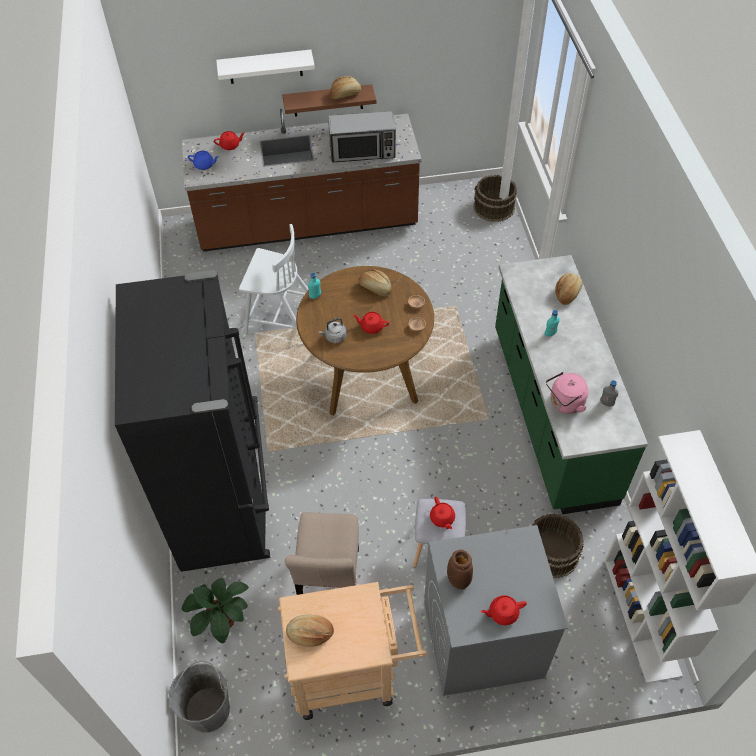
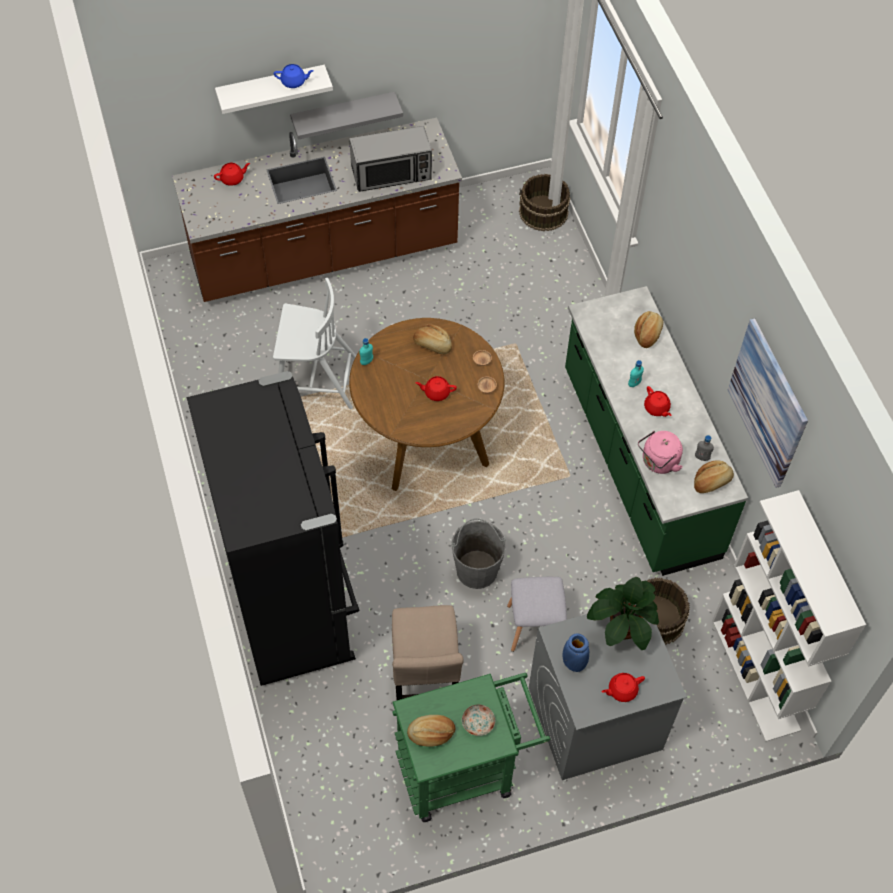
camera: 10 degrees left, 5 degrees up
grey bucket [169,660,230,733] -> grey bucket moved to [451,518,506,589]
potted plant [181,578,249,643] -> potted plant moved to [587,577,659,650]
blue teapot [188,151,219,170] -> blue teapot moved to [274,64,314,88]
beige cart [278,582,427,720] -> green cart [392,673,550,822]
brown shelf [282,84,376,117] -> grey shelf [290,92,403,140]
grey kettle [318,318,347,343] -> none
bread [330,76,361,99] -> bread moved to [694,460,734,493]
red teapot [430,497,455,529] -> red teapot moved to [644,386,671,417]
brown vase [447,550,473,589] -> blue vase [563,633,589,672]
none -> plate [462,704,495,736]
none -> picture [728,318,808,488]

